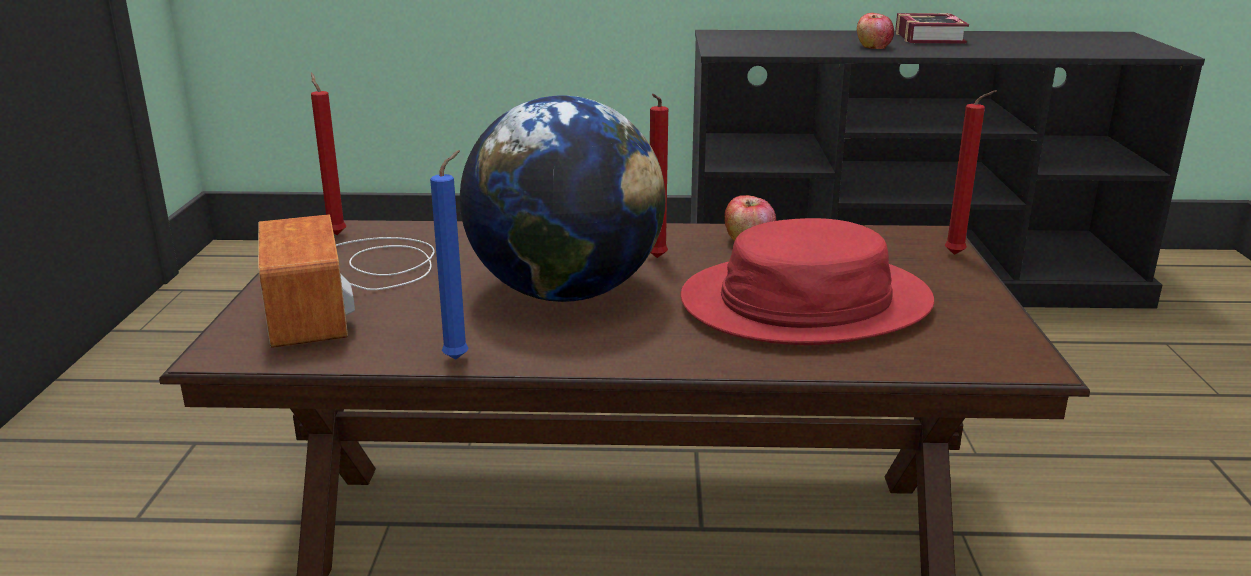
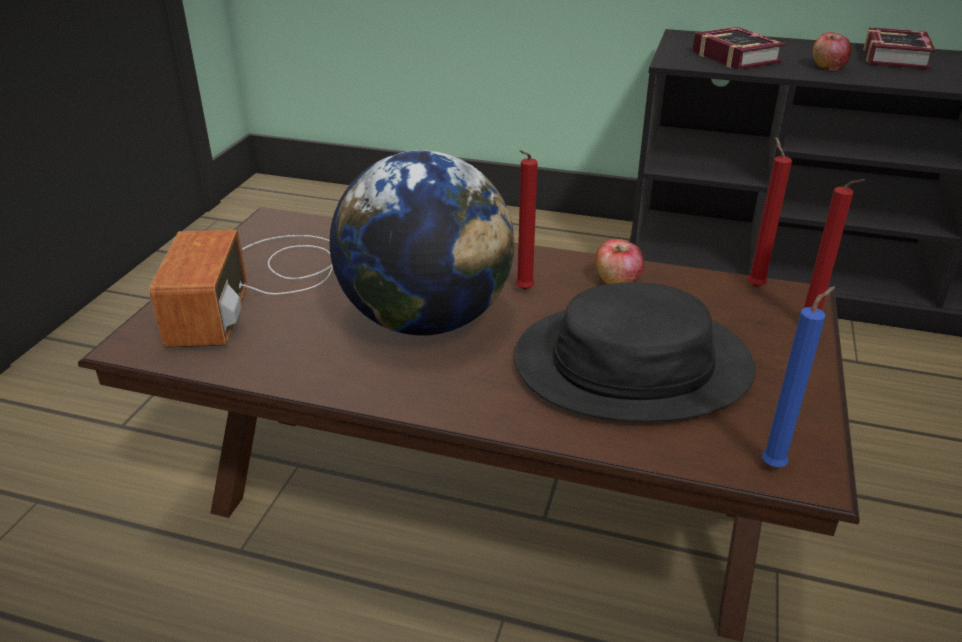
camera: 15 degrees right, 10 degrees up
red candle [311,73,346,235] -> red candle moved to [748,137,792,287]
blue candle [430,150,468,359] -> blue candle moved to [762,286,835,467]
red hat [681,218,934,345] -> black hat [514,282,755,422]
none -> book [692,27,786,70]

